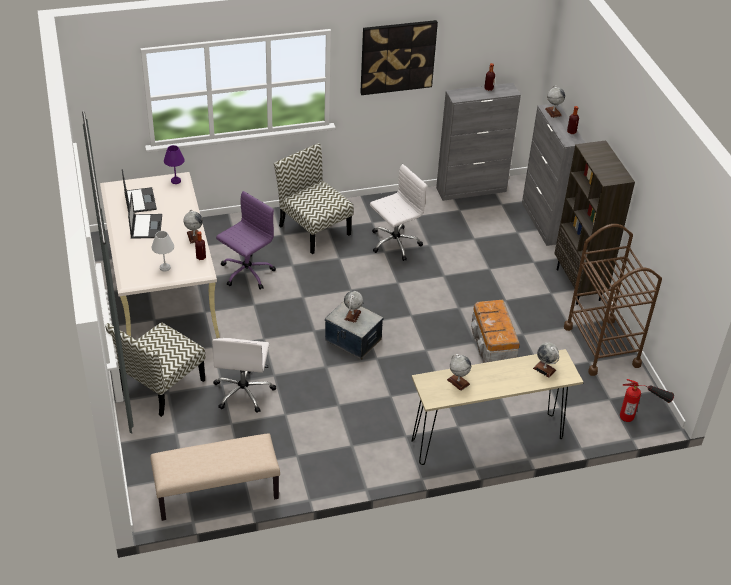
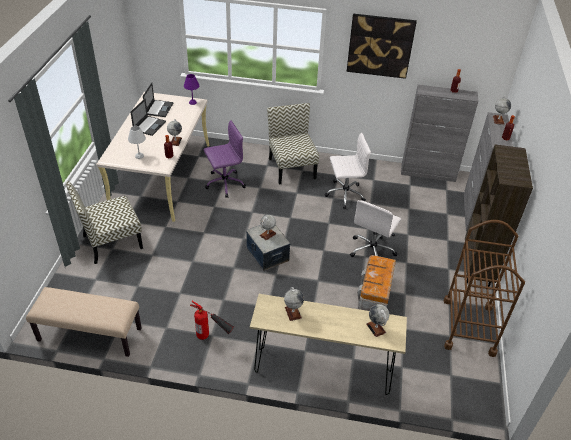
camera: 25 degrees right, 0 degrees up
white office chair [212,338,276,413] -> white office chair moved to [350,200,401,257]
fire extinguisher [620,379,674,422] -> fire extinguisher moved to [190,301,234,340]

